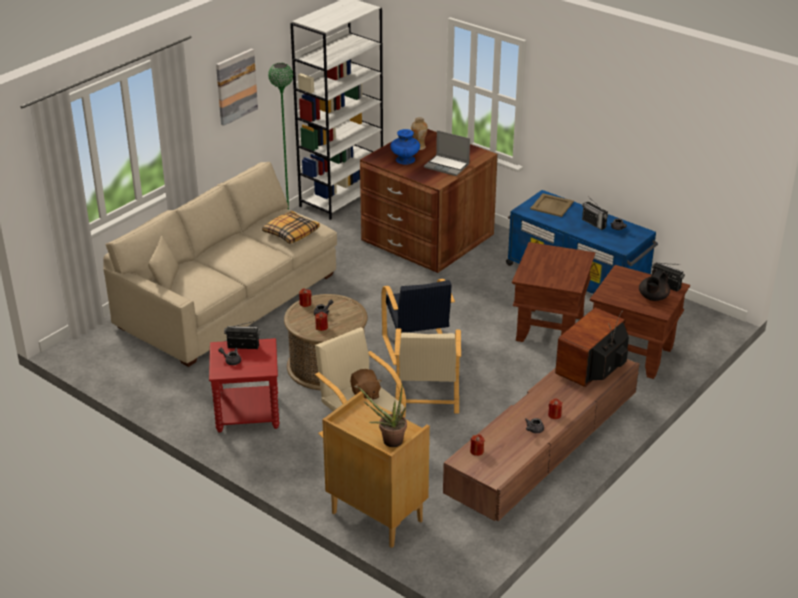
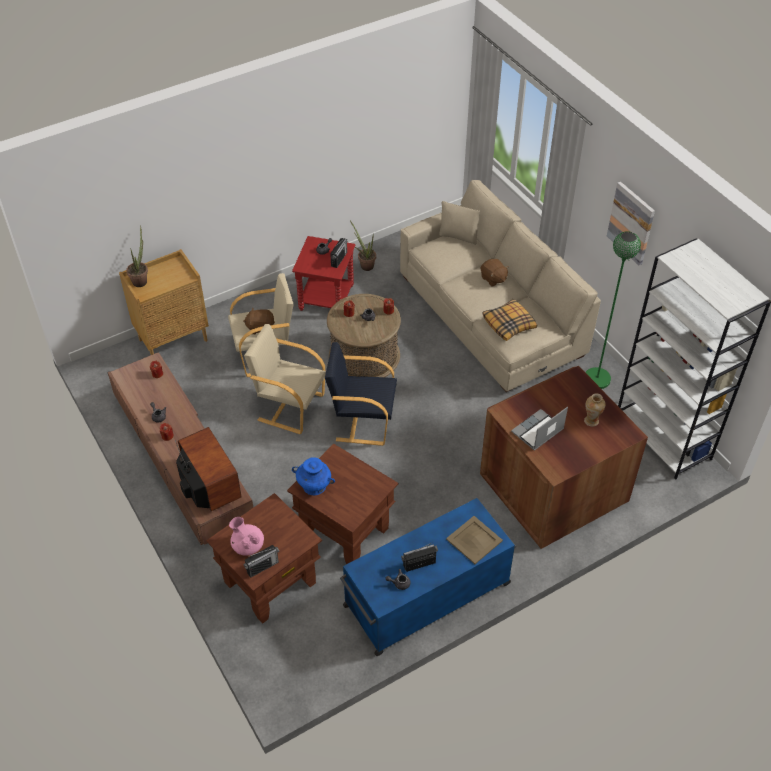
camera: 110 degrees right, 15 degrees up
blue vase [391,129,420,165] -> blue vase moved to [292,457,335,495]
black teapot [639,269,670,301] -> pink teapot [229,517,264,556]
none -> potted plant [350,221,376,271]
none -> brown plush toy [481,259,509,287]

